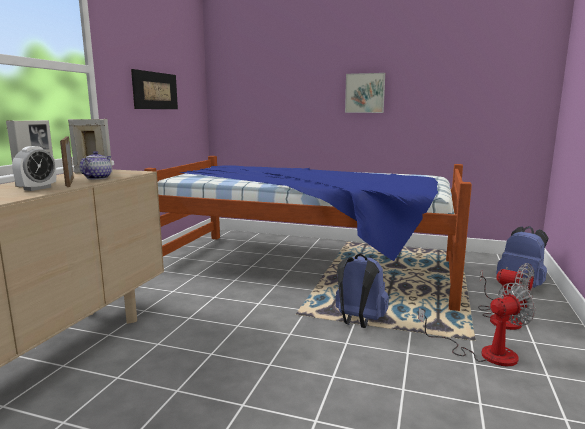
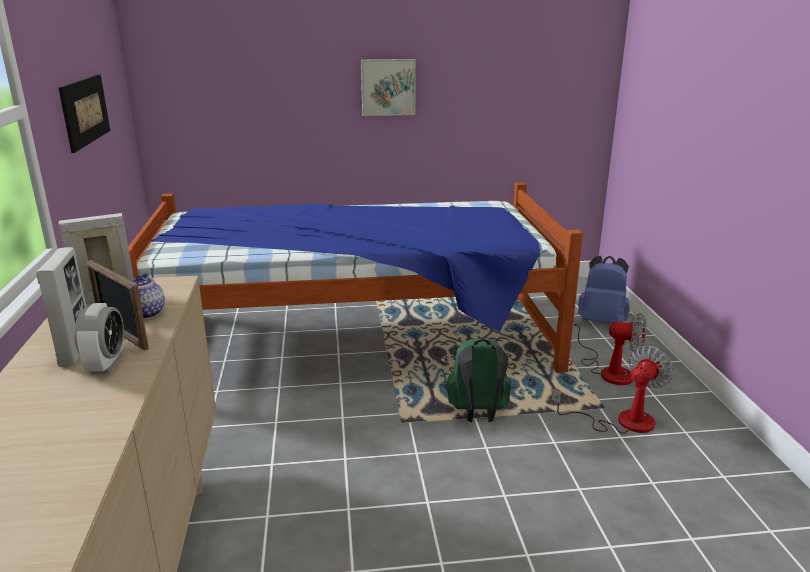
camera: 25 degrees left, 10 degrees up
blue backpack [335,254,389,328] -> green backpack [447,339,511,422]

